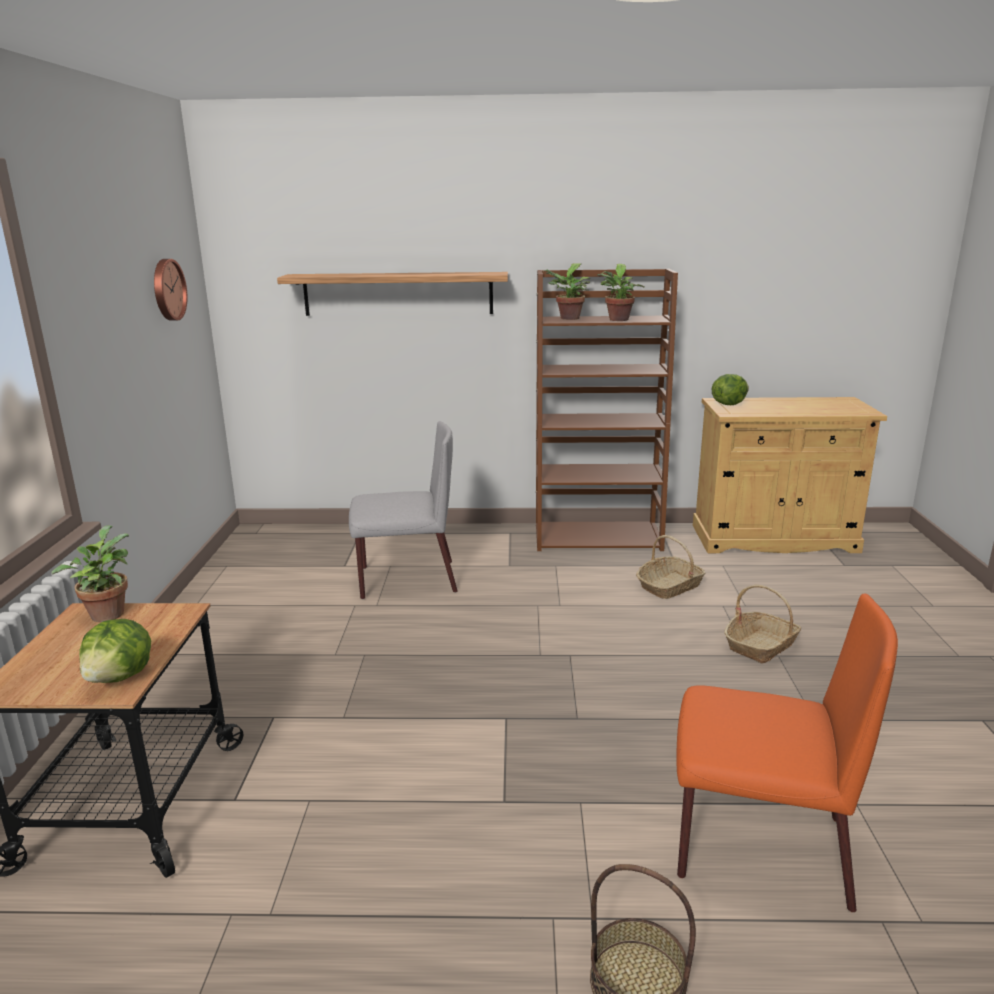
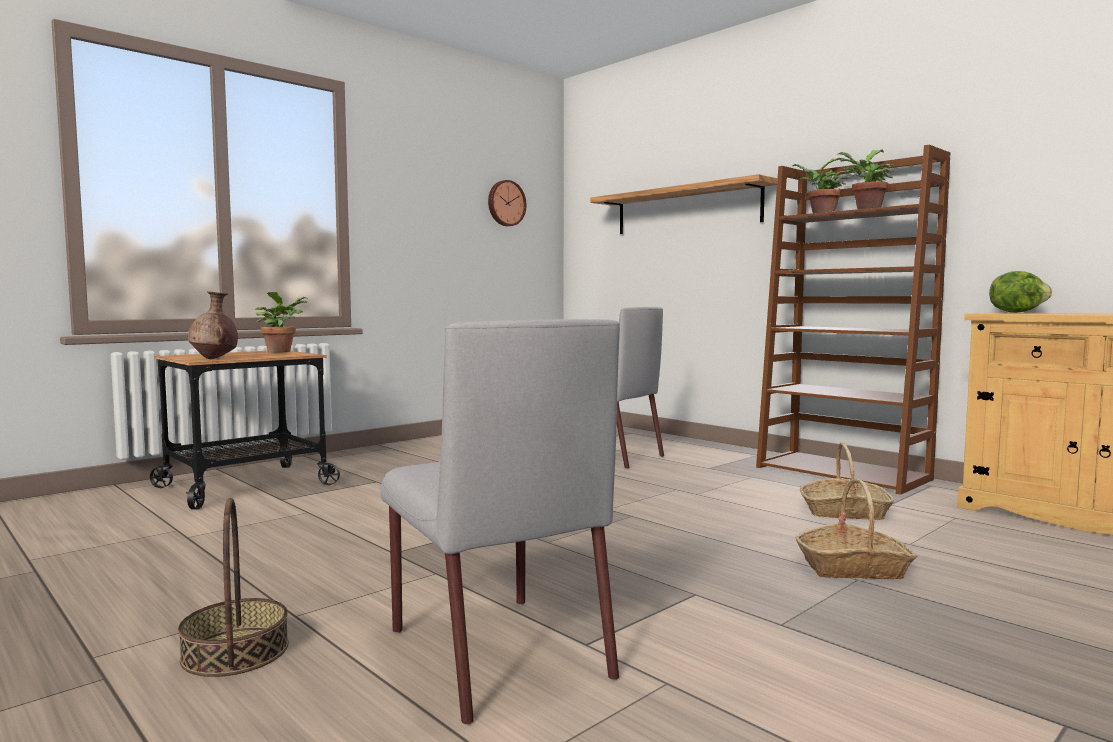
camera: 45 degrees right, 15 degrees down
lettuce [79,619,151,683] -> brown vase [188,291,238,359]
orange chair [676,594,898,912] -> grey chair [380,319,620,725]

